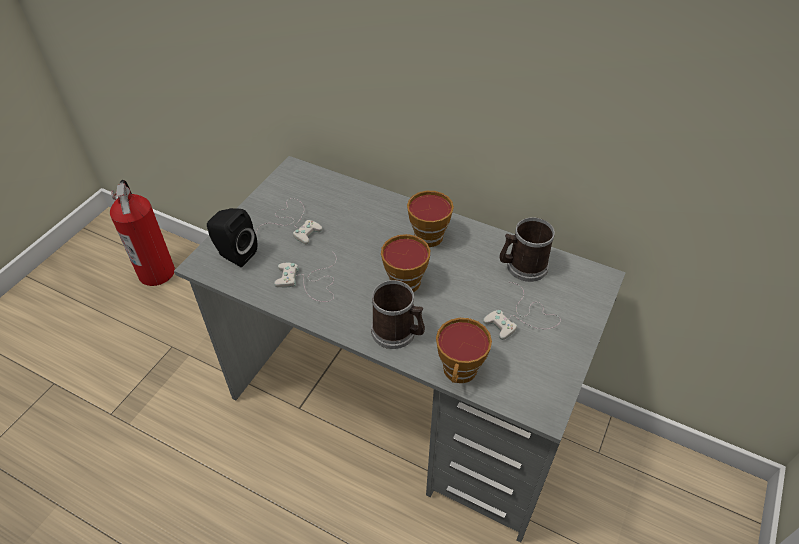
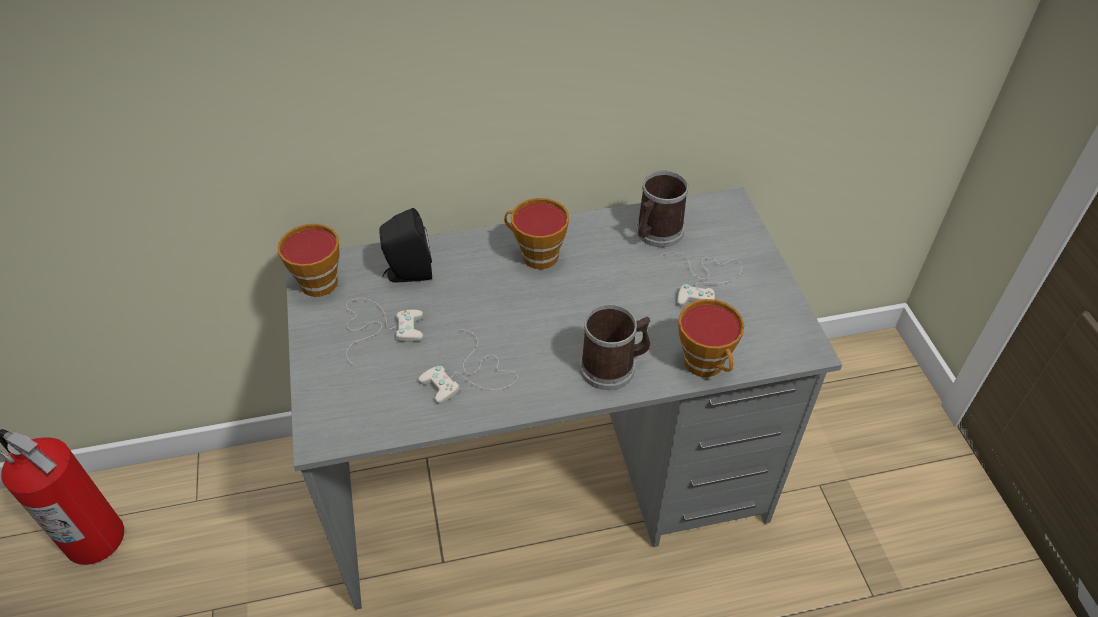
camera: 40 degrees left, 0 degrees up
black speaker [207,208,257,267] -> black speaker moved to [379,208,432,282]
cup [381,234,430,292] -> cup moved to [278,224,339,297]

